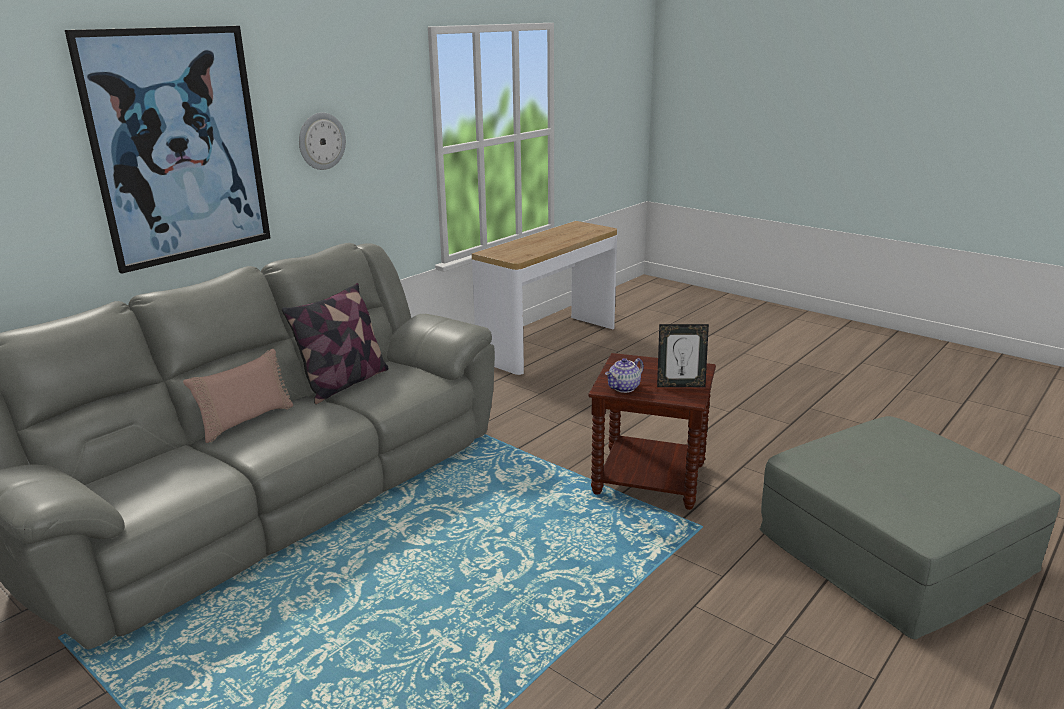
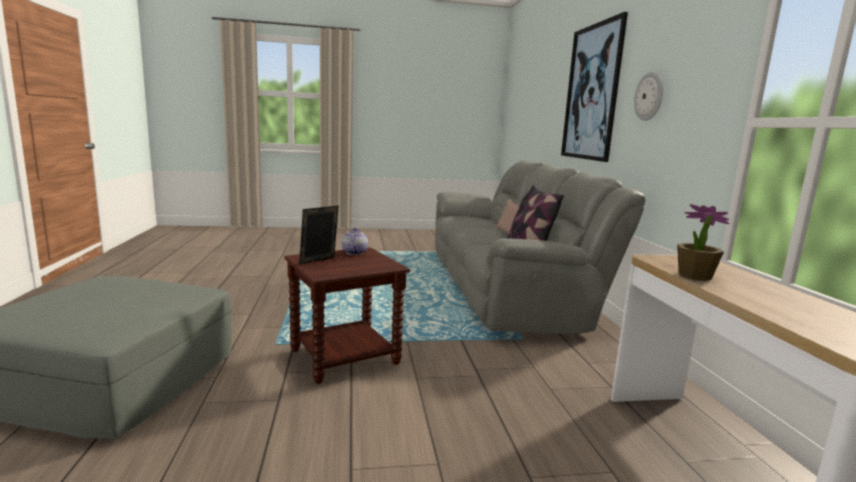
camera: 130 degrees right, 10 degrees down
none -> potted plant [677,204,729,281]

